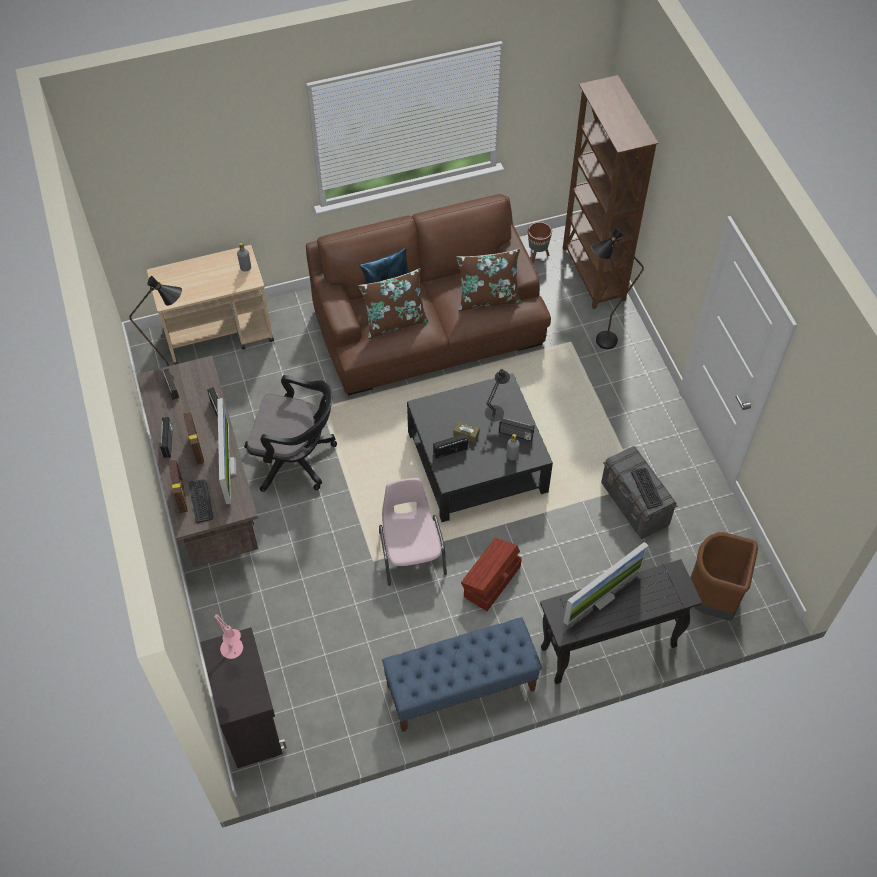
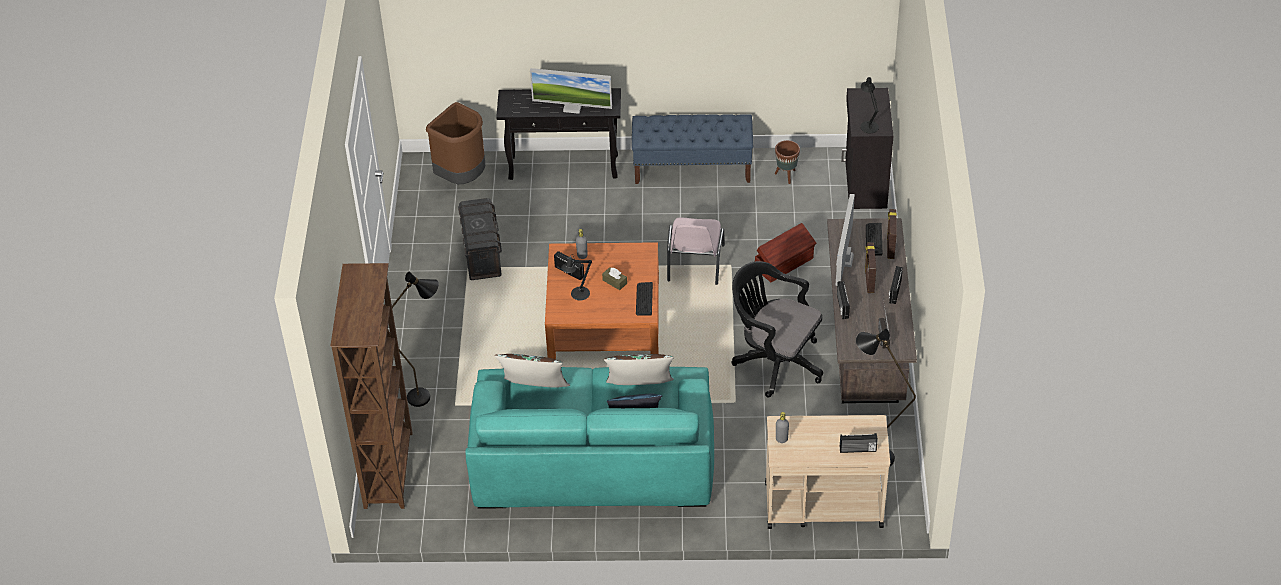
camera: 160 degrees left, 10 degrees down
pink table lamp [214,614,243,659] -> black table lamp [860,77,879,133]
brown sofa [306,194,551,396] -> turquoise sofa [465,367,714,509]
black coffee table [407,373,553,522] -> orange coffee table [545,242,659,360]
radio [433,433,468,459] -> radio moved to [840,433,878,453]
brown storage box [461,538,522,611] -> brown storage box moved to [755,223,816,282]
brown planter [528,222,552,263] -> brown planter moved to [775,140,800,184]
monitor [563,542,649,626] -> monitor turned 150 degrees counterclockwise [530,68,612,114]
keyboard [631,468,663,509] -> keyboard moved to [636,282,653,316]

